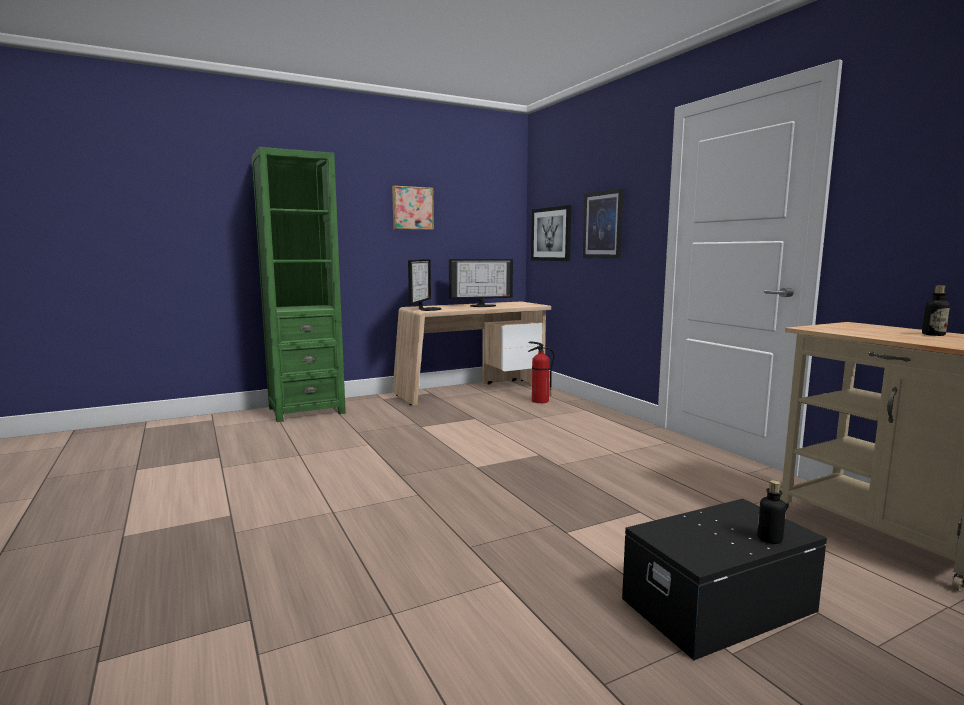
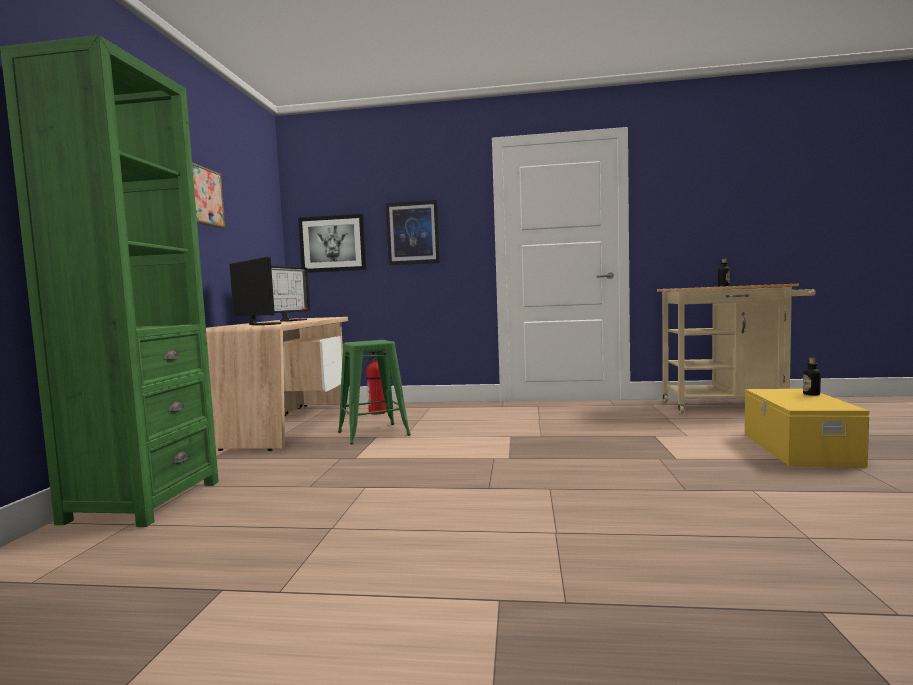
camera: 55 degrees left, 5 degrees down
black storage box [622,499,827,660] -> yellow storage box [745,389,869,468]
none -> green stool [338,340,411,445]

